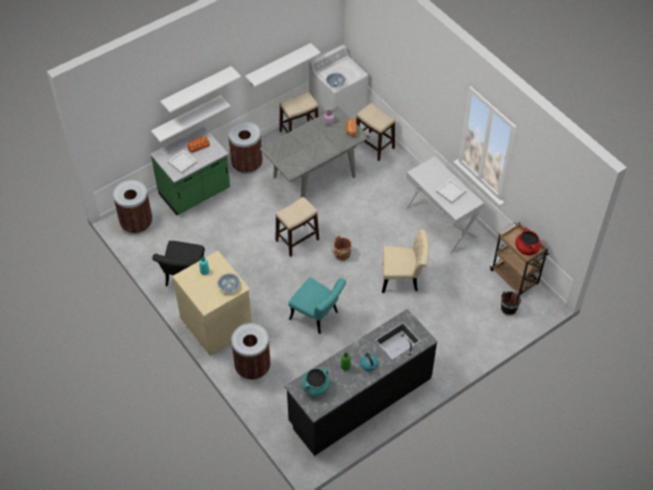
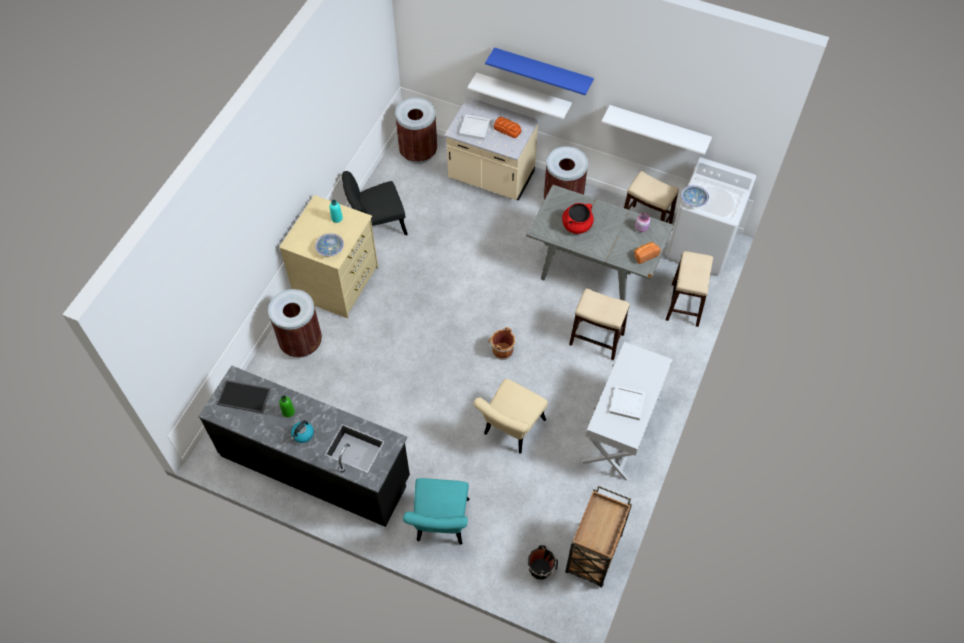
camera: 60 degrees right, 5 degrees up
green counter [150,126,230,215] -> beige counter [444,97,539,201]
white shelf [160,66,241,113] -> blue shelf [485,48,594,95]
stool [275,197,319,257] -> stool moved to [569,288,630,360]
turquoise chair [288,278,346,334] -> turquoise chair moved to [403,478,469,545]
turquoise cooking pot [302,369,330,396] -> tray [217,380,271,413]
beige chair [382,230,429,293] -> beige chair turned 60 degrees clockwise [474,379,548,454]
red cooking pot [515,228,541,255] -> red cooking pot moved to [562,203,594,234]

